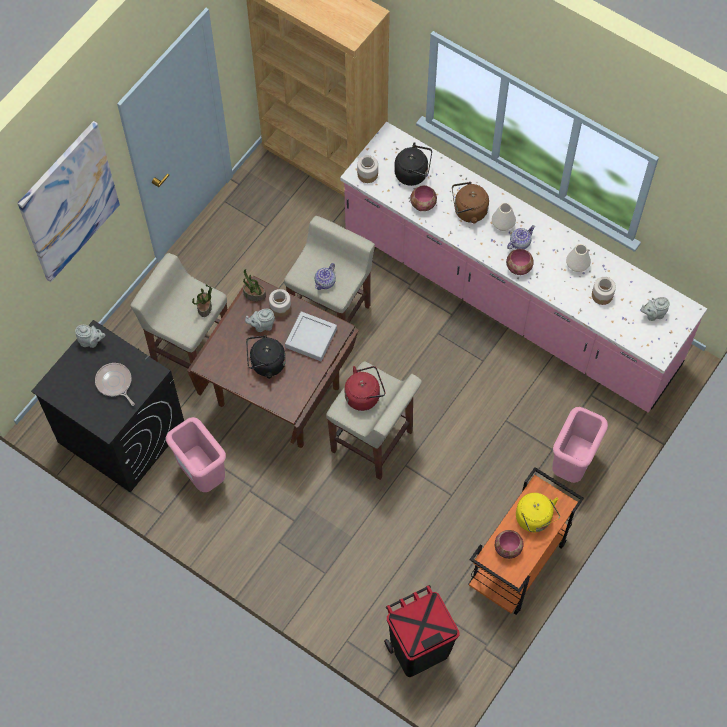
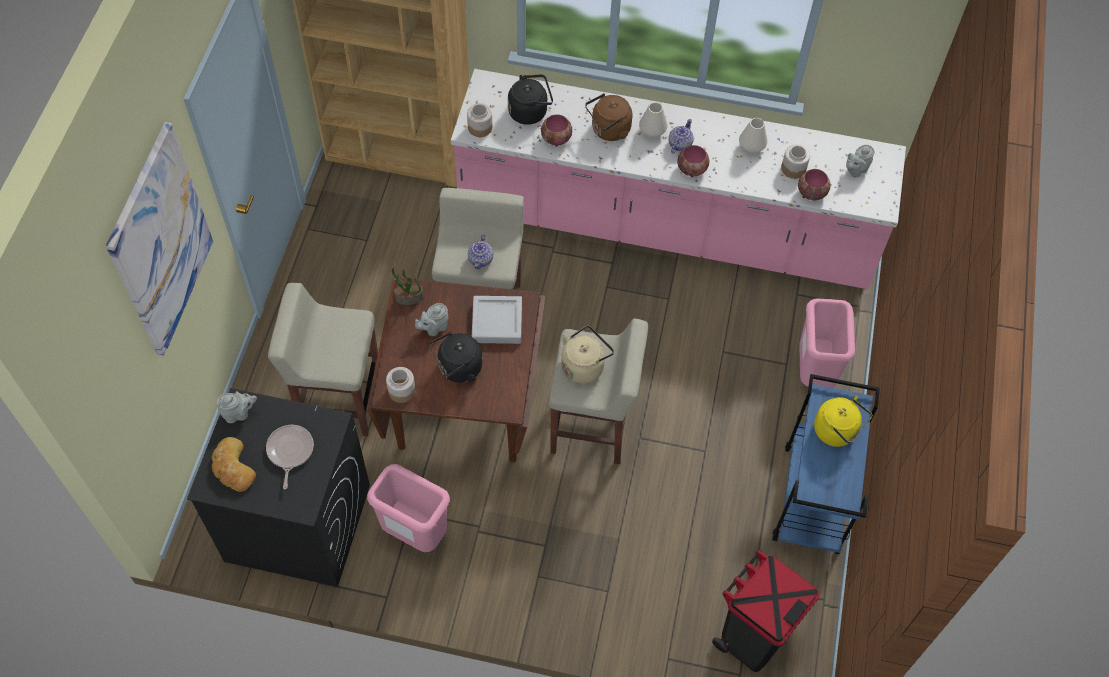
camera: 25 degrees left, 5 degrees down
frying pan [95,363,135,406] -> frying pan turned 60 degrees clockwise [266,425,314,489]
potted plant [192,284,213,317] -> none
jar [269,289,291,317] -> jar moved to [386,367,416,403]
red kettle [345,366,385,411] -> beige kettle [561,325,614,384]
orange cart [469,467,584,615] -> blue cart [772,374,880,554]
bowl [495,530,523,559] -> bowl moved to [798,169,831,201]
none -> bread [212,437,256,492]

